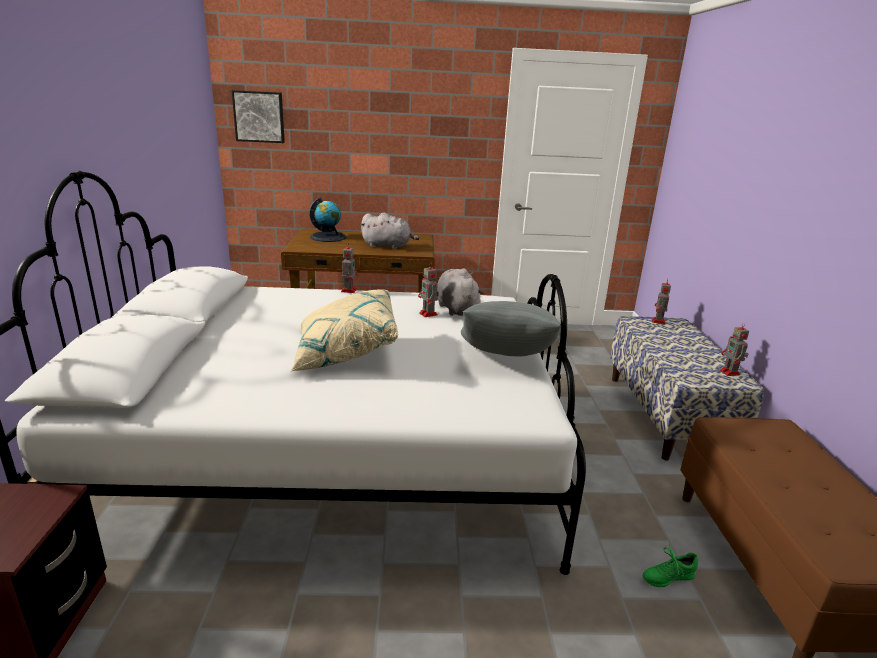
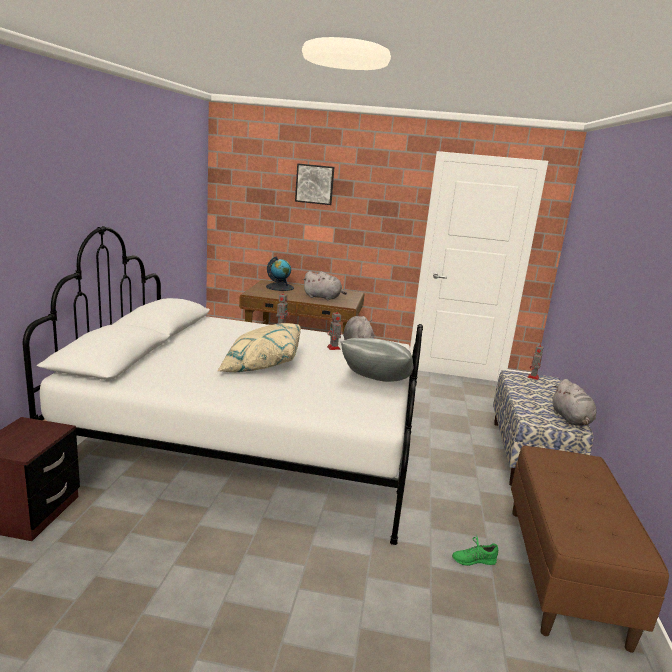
camera: 10 degrees right, 5 degrees down
picture [232,90,285,143] -> picture moved to [295,164,334,205]
toy robot [720,322,749,376] -> grey plush toy [552,379,597,426]

